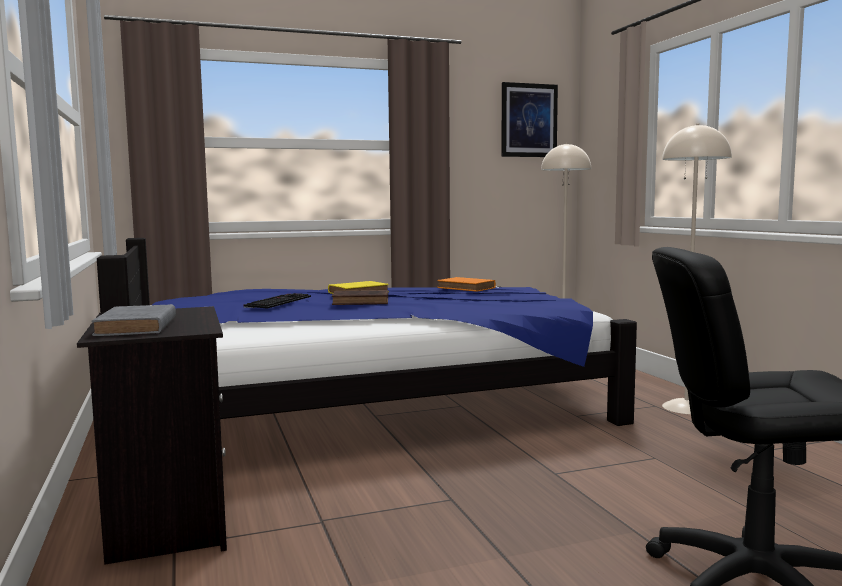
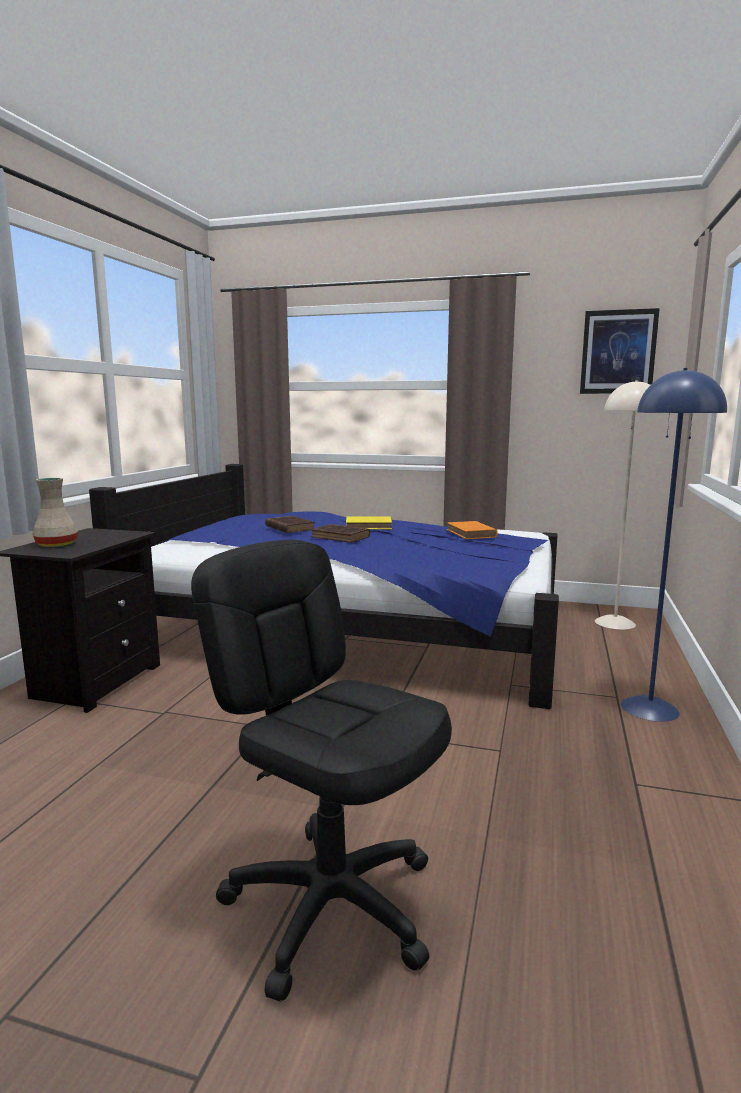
camera: 35 degrees right, 5 degrees up
grey book [91,304,176,336] -> beige vase [32,478,78,547]
keyboard [243,293,311,309] -> brown book [265,516,315,533]
beige floor lamp [662,123,732,414] -> blue floor lamp [621,368,727,722]

